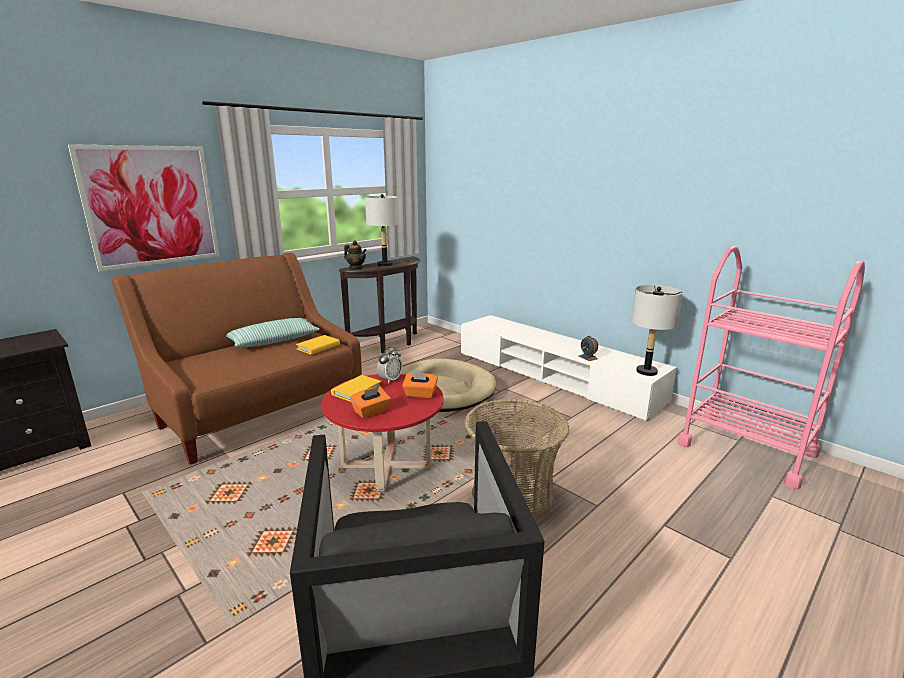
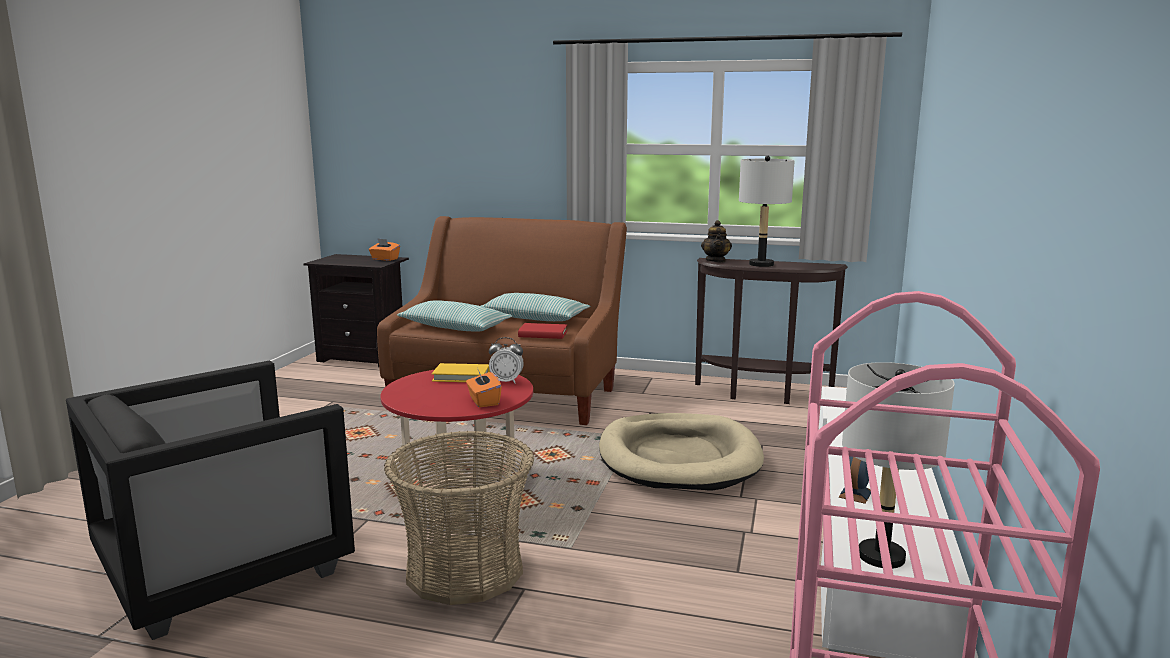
camera: 60 degrees right, 5 degrees down
picture [68,144,220,272] -> none
yellow book [296,335,340,355] -> red book [518,323,567,339]
orange tissue box [350,387,391,418] -> orange tissue box moved to [369,238,400,261]
none -> pillow [397,300,512,331]

